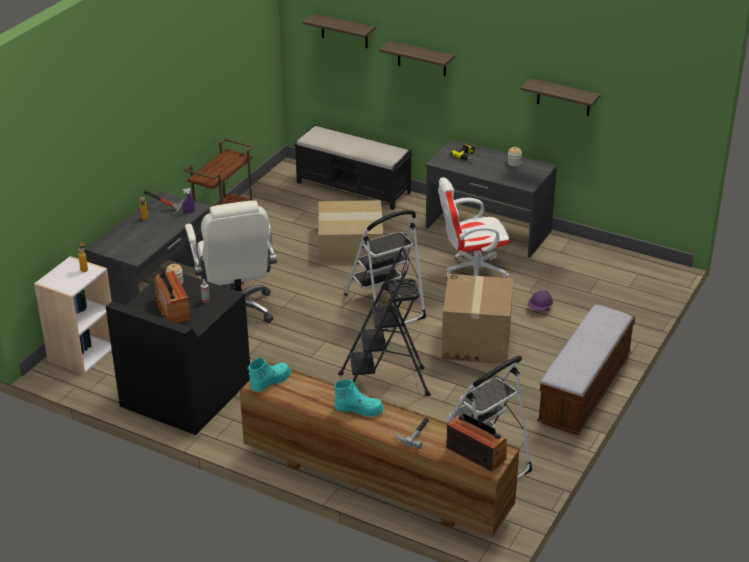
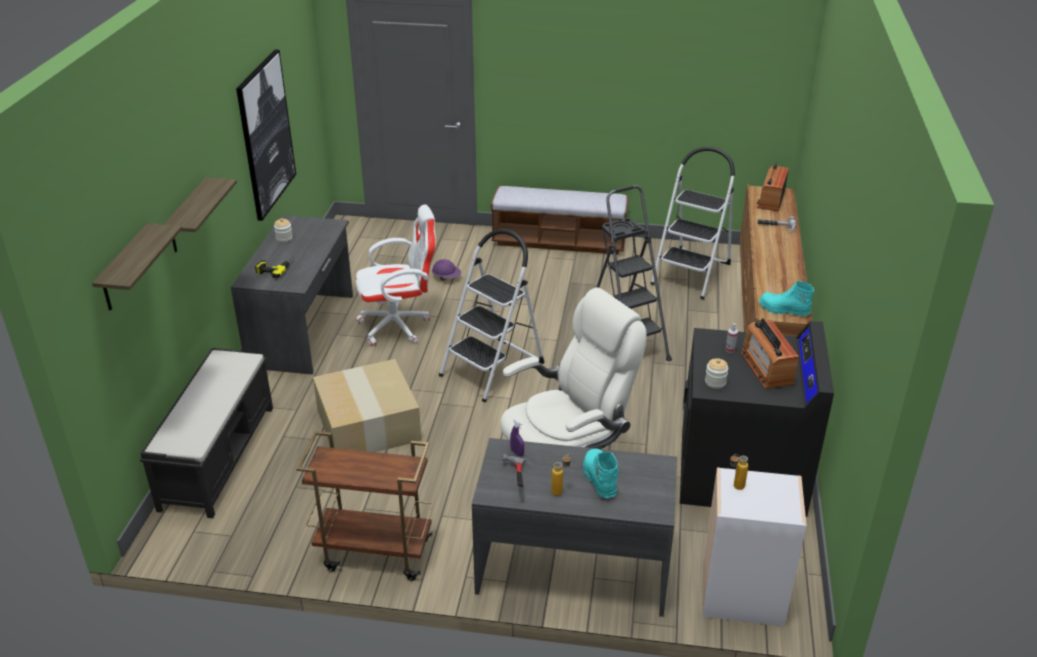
camera: 110 degrees left, 0 degrees up
radio [155,270,190,323] -> radio turned 120 degrees clockwise [741,318,799,389]
turquoise boot [334,380,384,417] -> turquoise boot moved to [583,448,619,498]
white office chair [438,177,510,279] -> white office chair turned 75 degrees counterclockwise [356,205,436,346]
cardboard box [441,274,513,364] -> none
shelf [520,78,601,116] -> picture [236,49,296,221]

